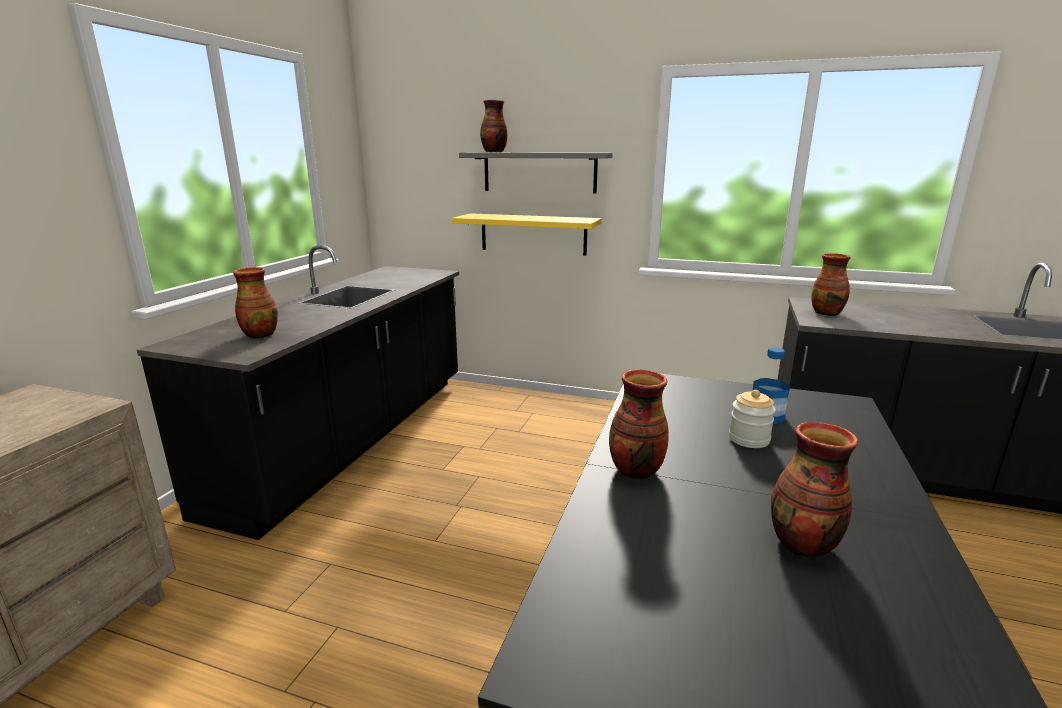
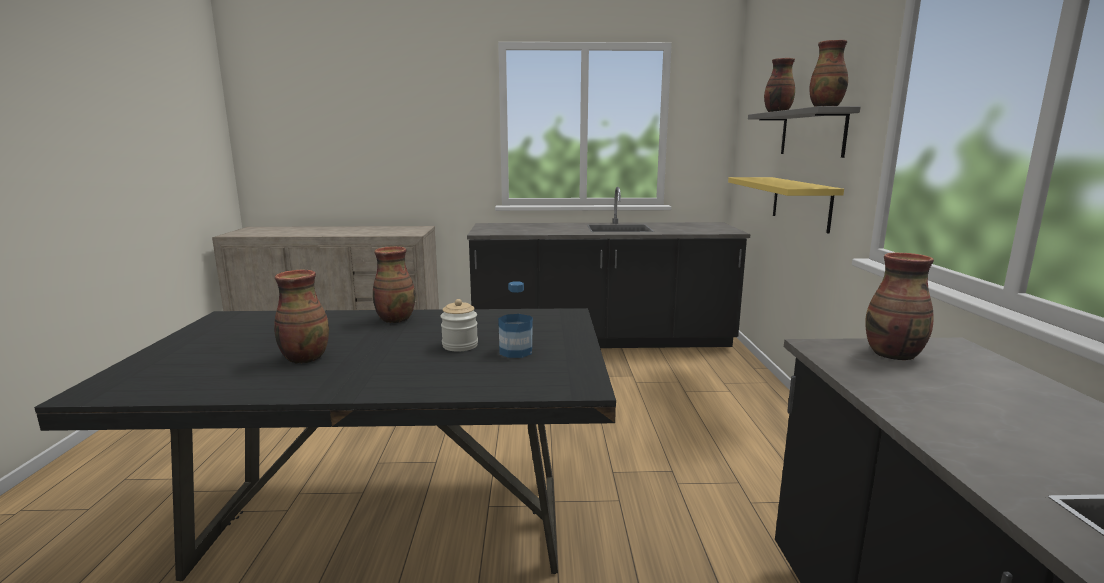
camera: 70 degrees right, 5 degrees down
vase [233,267,278,338] -> vase moved to [810,40,848,107]

